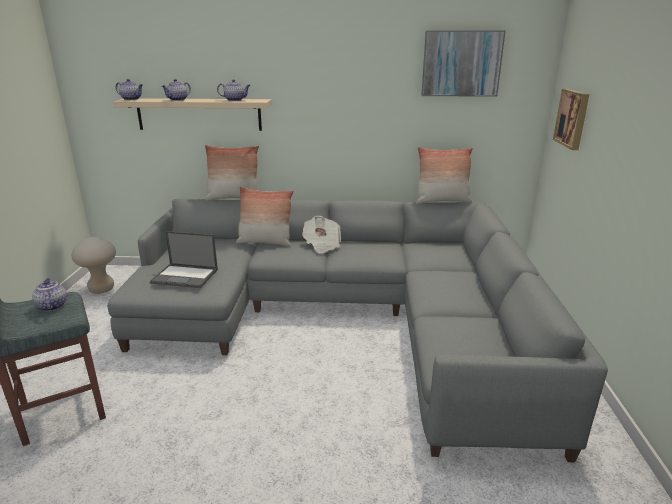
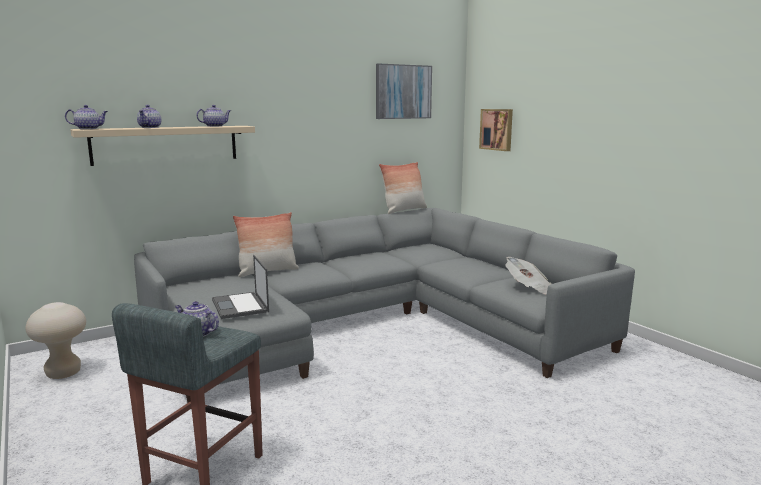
camera: 35 degrees left, 10 degrees down
laptop [150,231,218,288] -> laptop turned 90 degrees clockwise [212,255,269,319]
pillow [205,145,259,201] -> none
newspaper [302,216,341,253] -> newspaper moved to [506,257,551,295]

